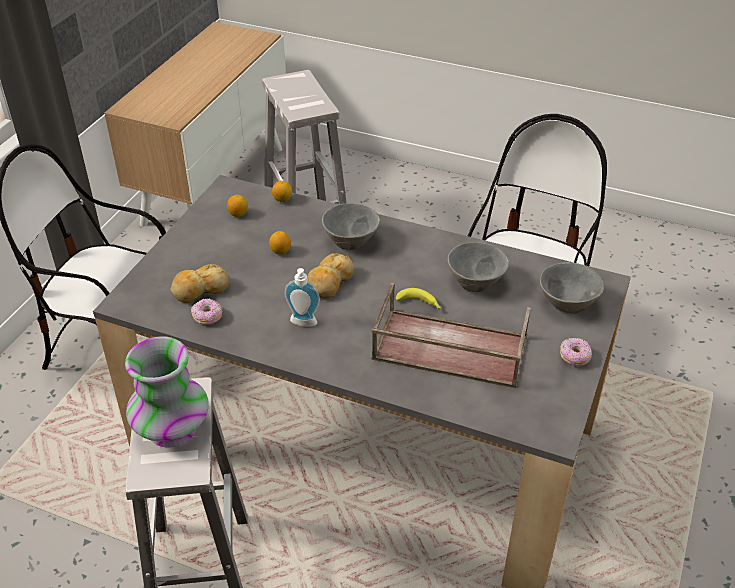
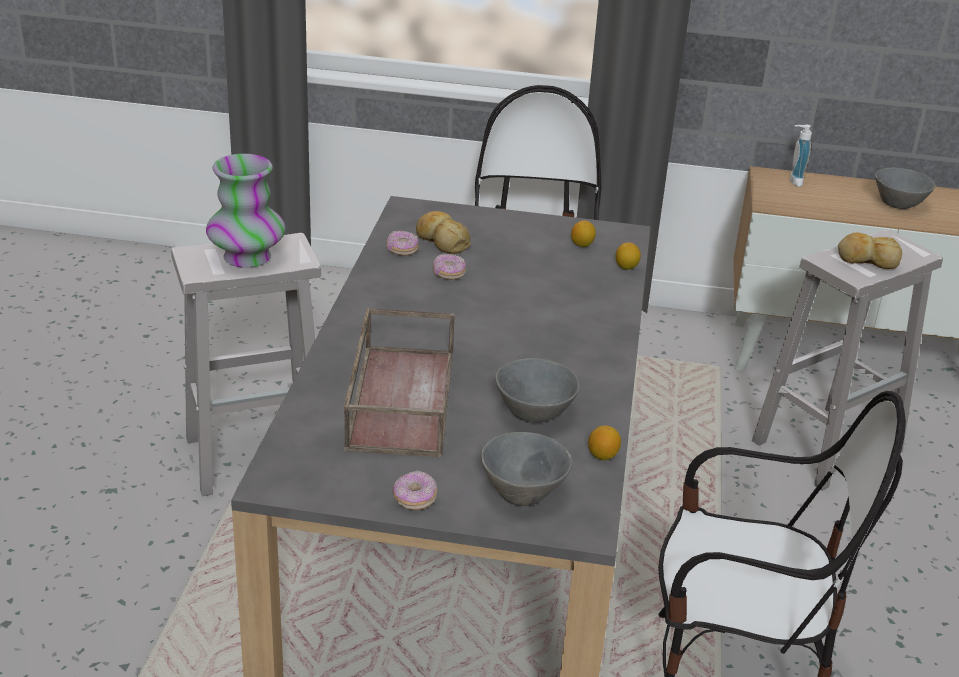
camera: 75 degrees right, 10 degrees down
lemon [269,231,291,255] -> lemon moved to [588,425,621,460]
soap dispenser [284,268,320,327] -> soap dispenser moved to [790,125,812,187]
bread [307,253,354,298] -> bread moved to [838,232,902,269]
grey bowl [322,203,380,250] -> grey bowl moved to [875,168,935,209]
banana [396,288,442,309] -> none
none -> donut [433,254,466,280]

